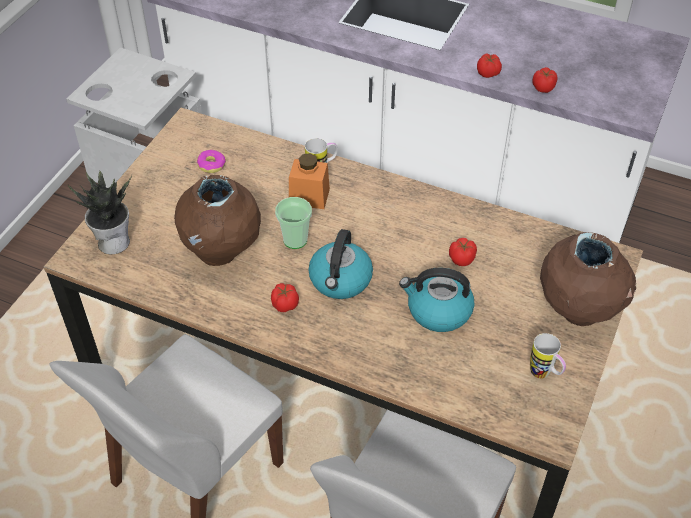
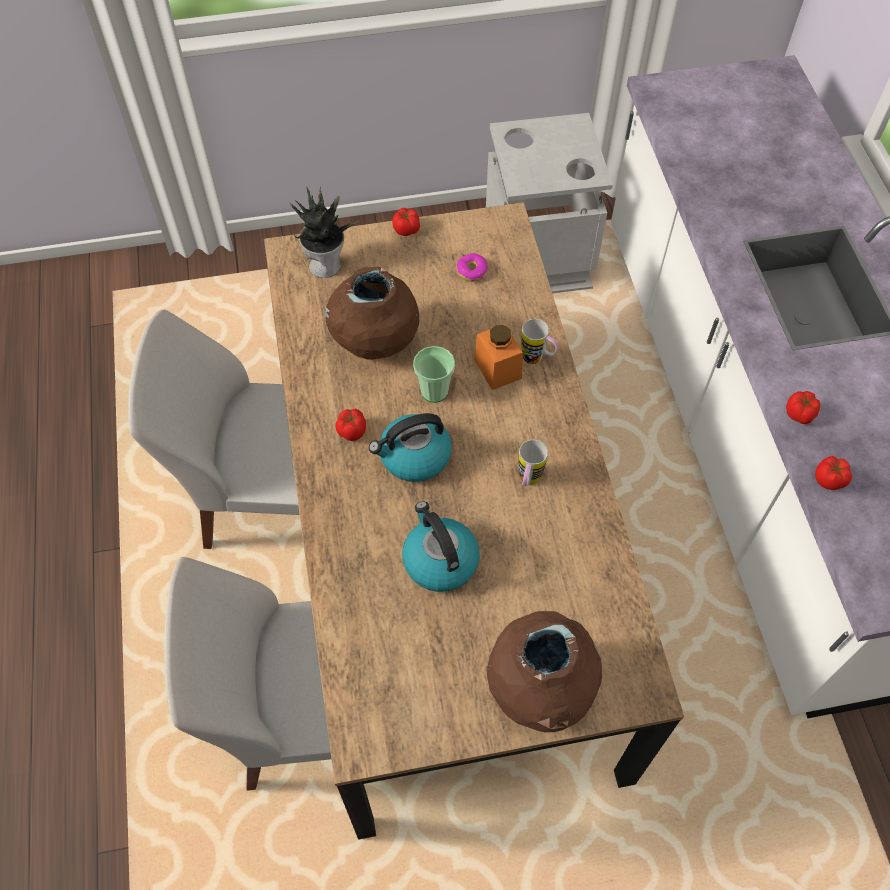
camera: 55 degrees right, 10 degrees up
tomato [449,238,477,266] -> tomato moved to [392,208,420,236]
mug [530,333,566,379] -> mug moved to [518,440,548,486]

